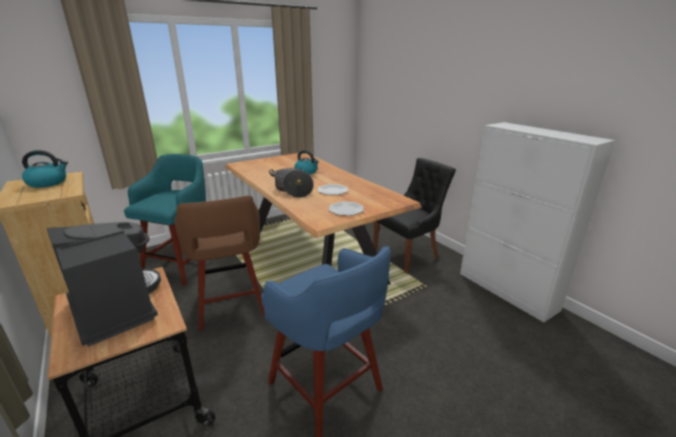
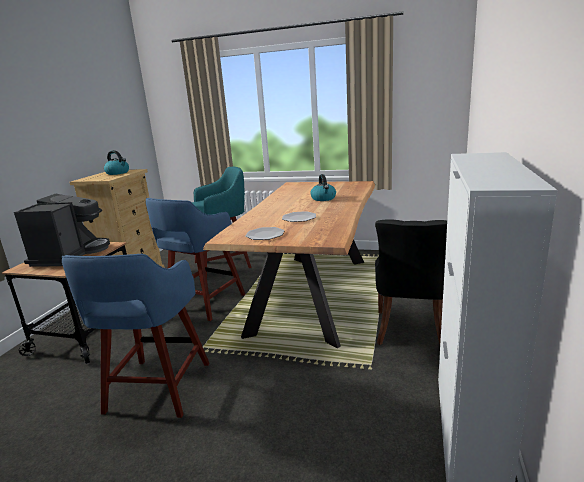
camera: 50 degrees right, 5 degrees down
brown stool [174,195,265,331] -> blue stool [146,198,246,321]
cooking pot [269,168,314,198] -> none
black chair [373,158,456,273] -> black chair turned 90 degrees clockwise [375,219,447,345]

